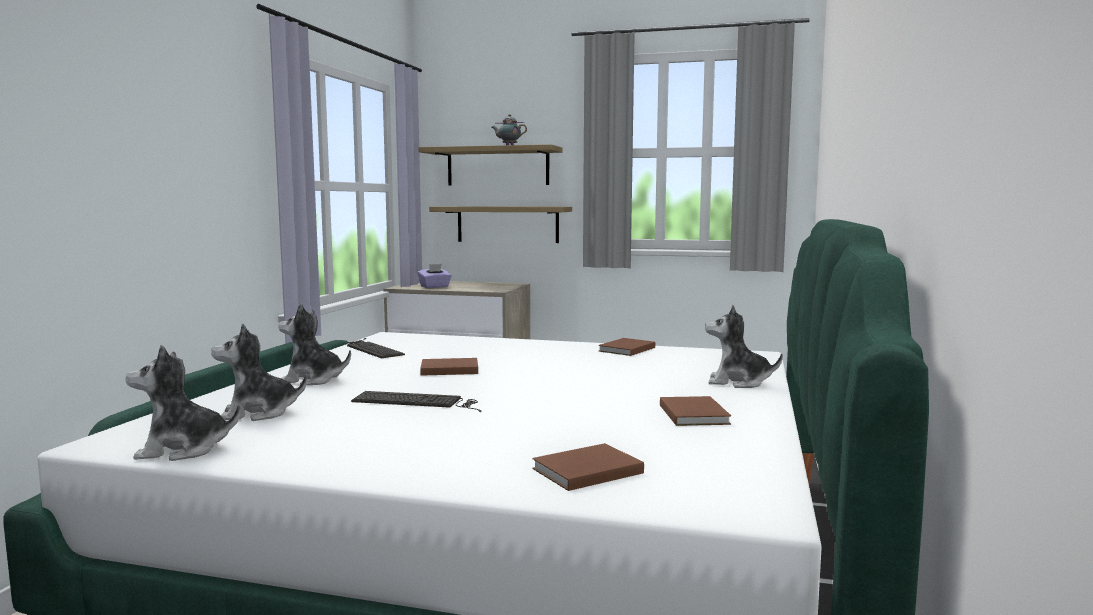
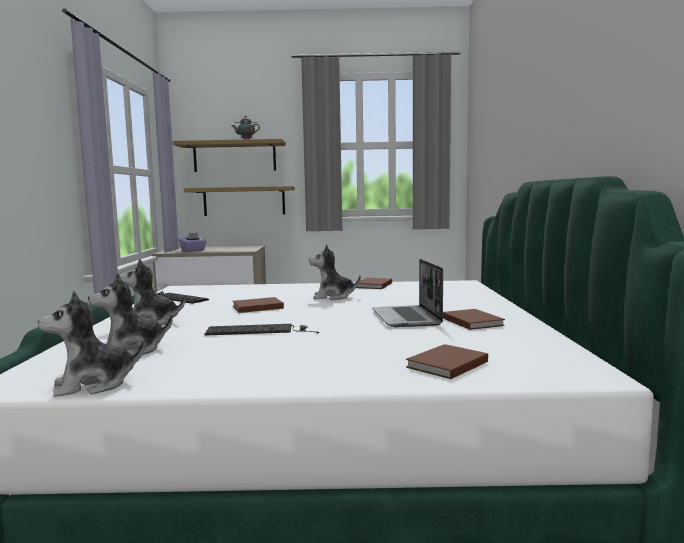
camera: 15 degrees left, 0 degrees up
plush toy [705,305,783,388] -> plush toy moved to [309,244,361,300]
none -> laptop [372,259,443,327]

